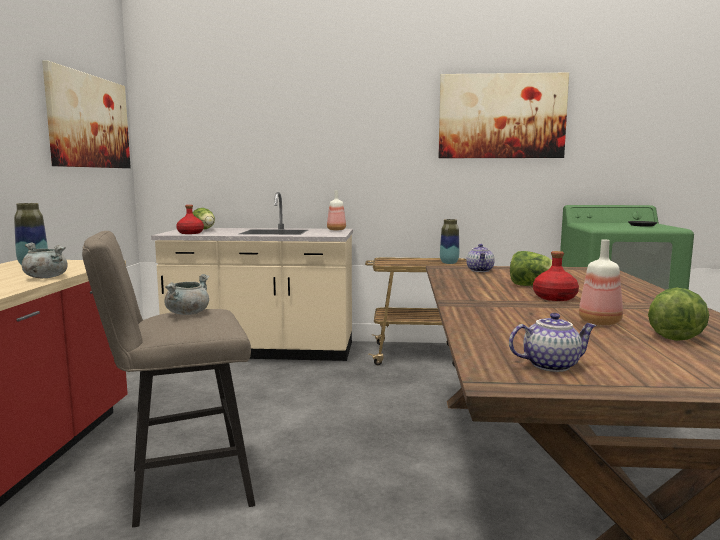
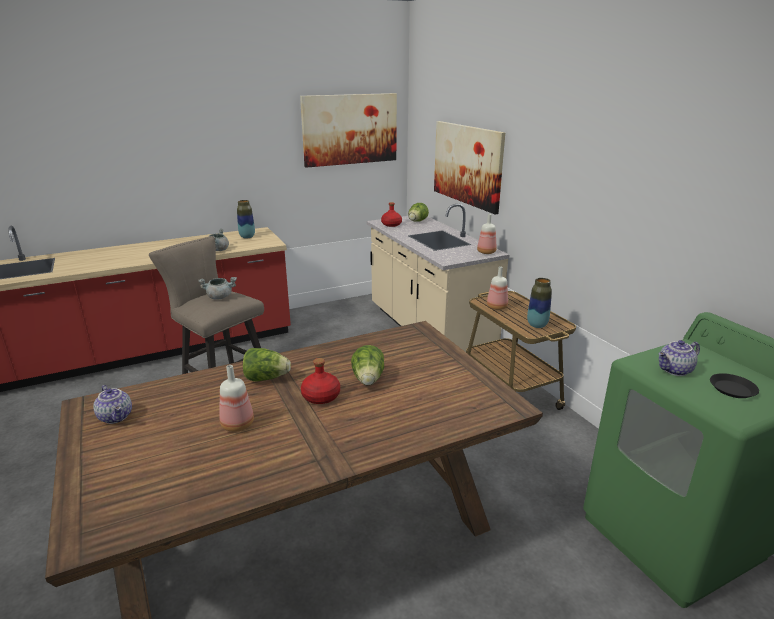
camera: 60 degrees right, 15 degrees up
picture [438,72,569,158] -> picture moved to [434,121,505,214]
teapot [466,244,495,272] -> teapot moved to [658,340,700,376]
lettuce [648,288,709,341] -> lettuce moved to [243,348,291,381]
none -> bottle [487,266,508,310]

